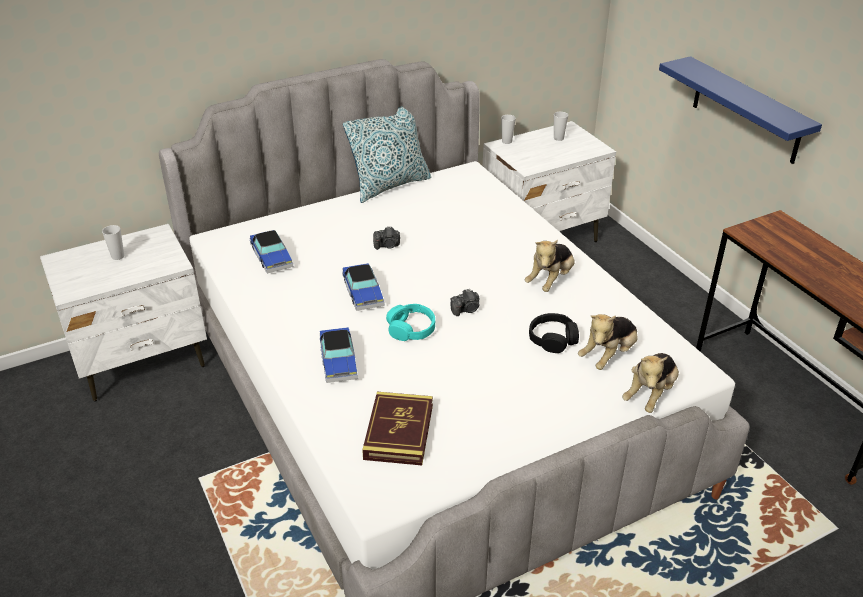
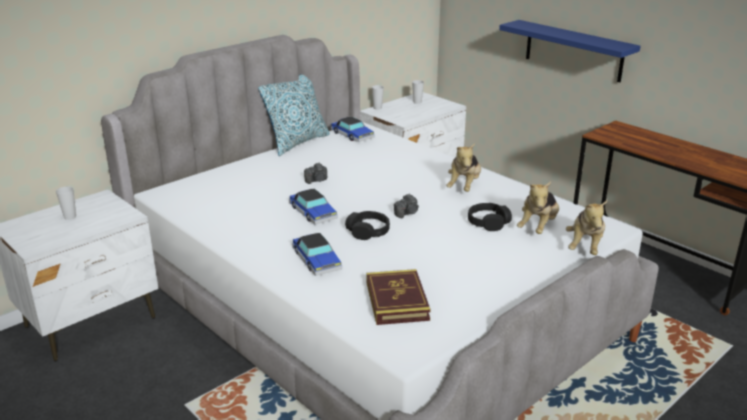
camera: 15 degrees left, 10 degrees down
toy car [250,230,293,274] -> toy car moved to [331,116,375,142]
turquoise headphones [386,304,435,341] -> black headphones [345,211,390,240]

